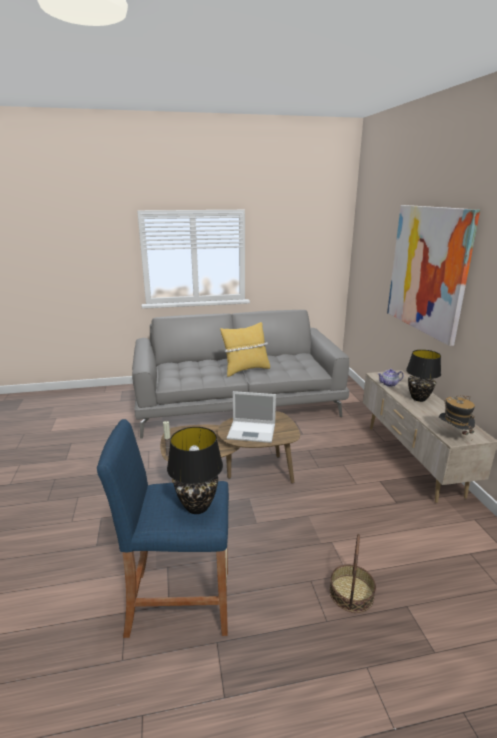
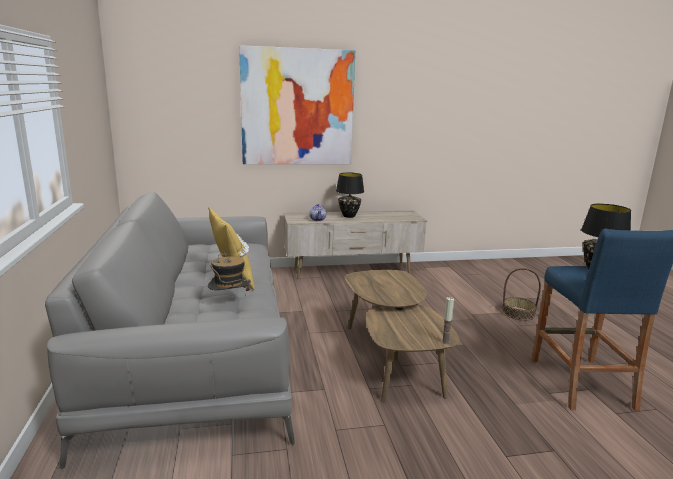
camera: 90 degrees left, 5 degrees down
laptop [227,391,276,443] -> none
hat [439,395,475,442] -> hat moved to [208,252,251,297]

